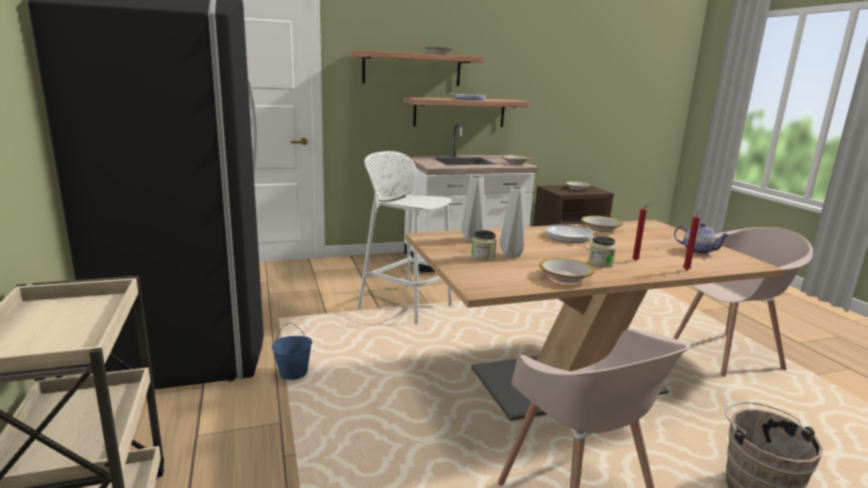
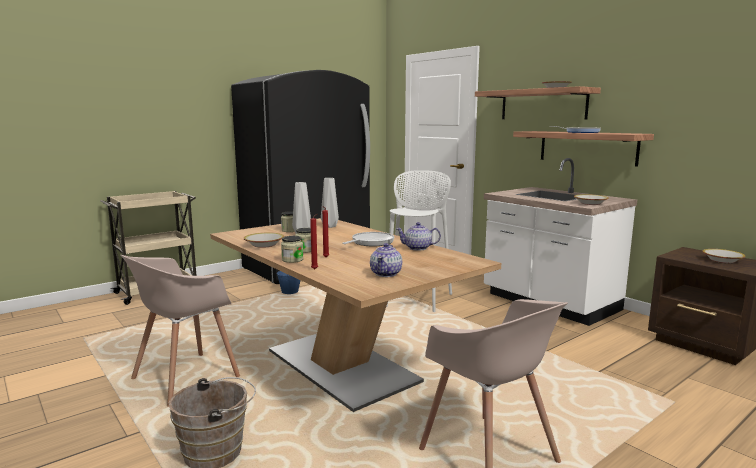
camera: 70 degrees right, 5 degrees down
bowl [581,216,623,232] -> teapot [396,222,441,251]
none -> jar [281,236,303,263]

